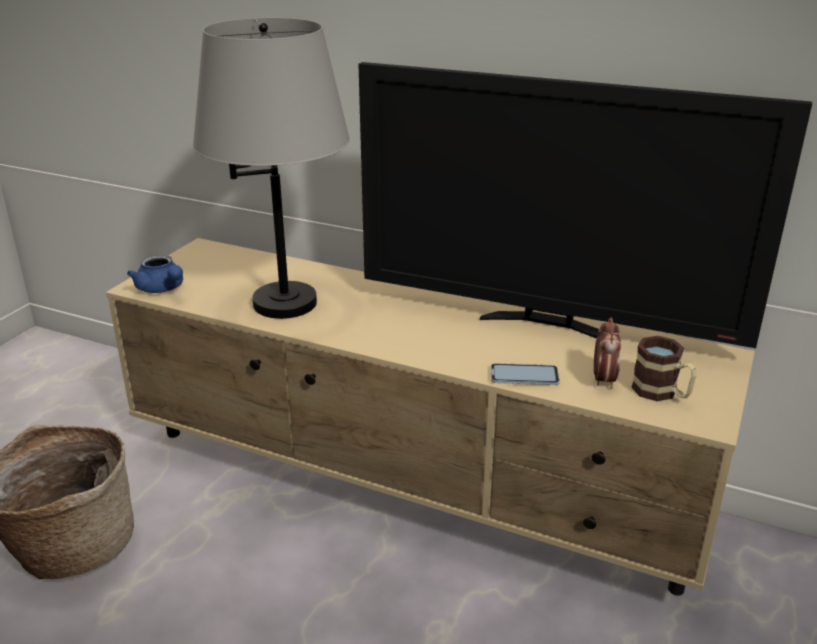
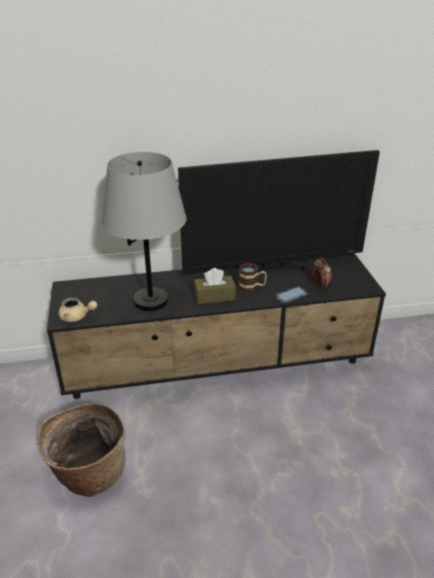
camera: 35 degrees left, 5 degrees up
beige tv stand [106,238,755,596] -> black tv stand [47,253,386,399]
blue teapot [127,254,183,293] -> beige teapot [59,297,97,322]
mug [631,336,697,401] -> mug moved to [238,263,267,291]
none -> brown tissue box [194,268,236,304]

